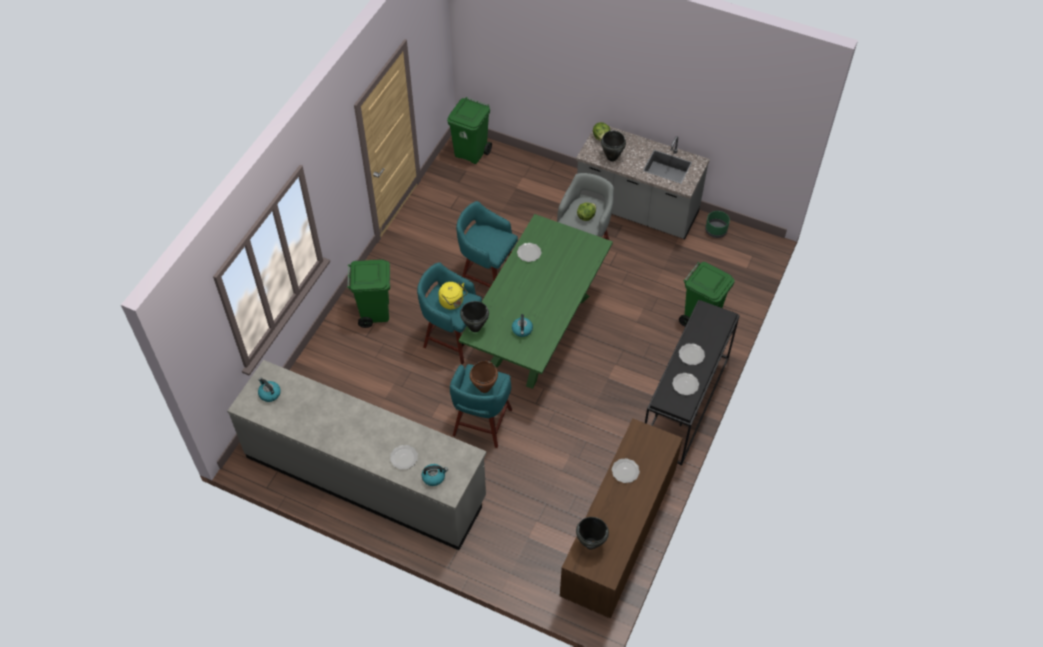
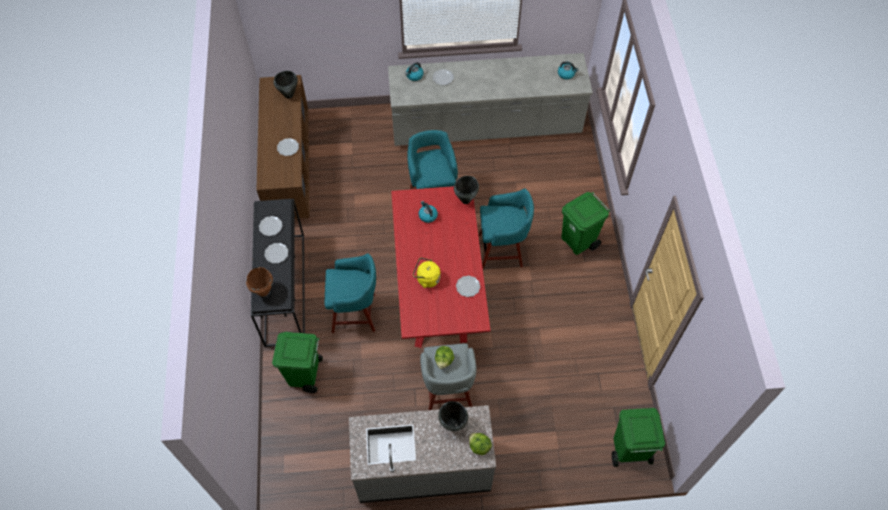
camera: 150 degrees right, 5 degrees up
yellow kettle [439,282,467,309] -> yellow kettle moved to [413,258,441,288]
turquoise stool [456,201,518,287] -> turquoise stool moved to [325,253,376,333]
green dining table [459,214,613,389] -> red dining table [391,186,491,348]
brown cooking pot [470,361,498,393] -> brown cooking pot moved to [246,267,273,297]
green planter [705,211,730,238] -> none

